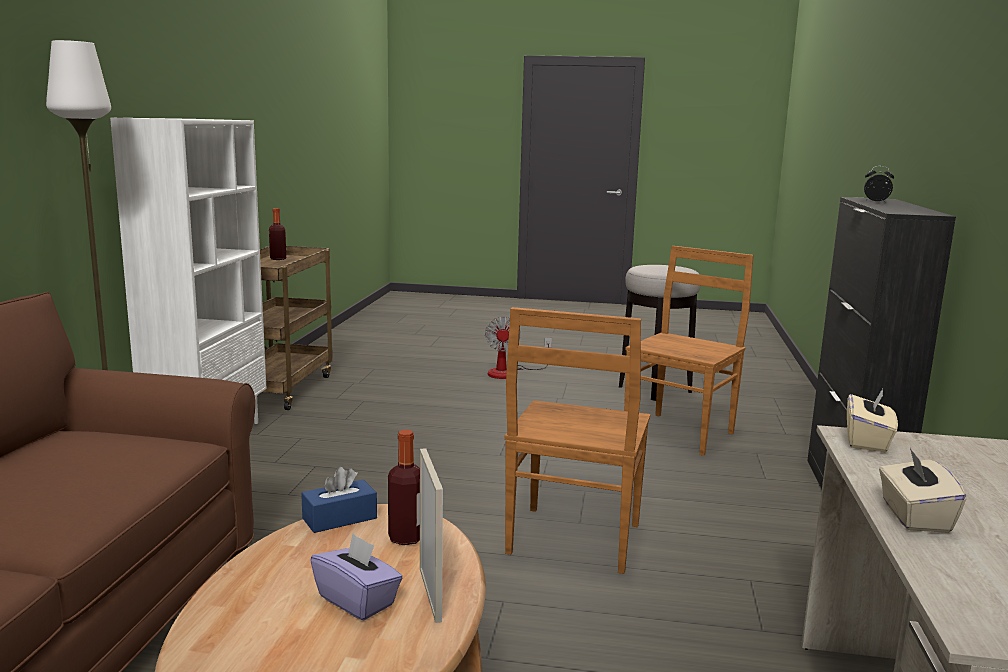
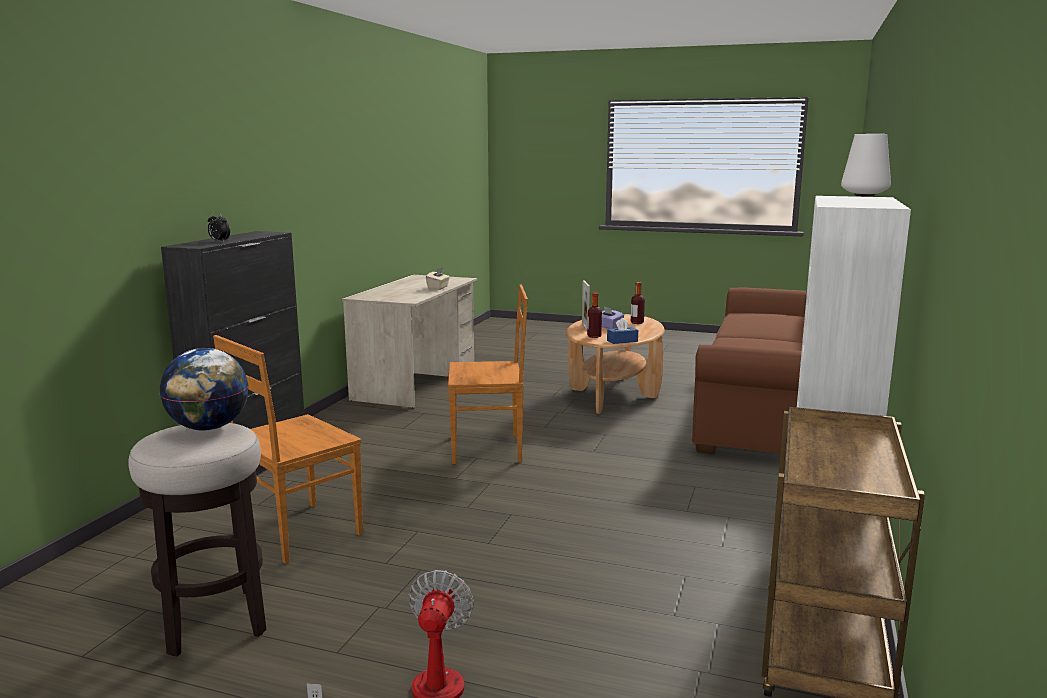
camera: 170 degrees left, 0 degrees up
bottle [269,208,286,260] -> bottle moved to [631,282,645,324]
brown chair [504,307,650,574] -> brown chair turned 60 degrees clockwise [448,285,528,464]
beige tissue box [847,389,898,452] -> none
none -> globe [159,348,248,430]

